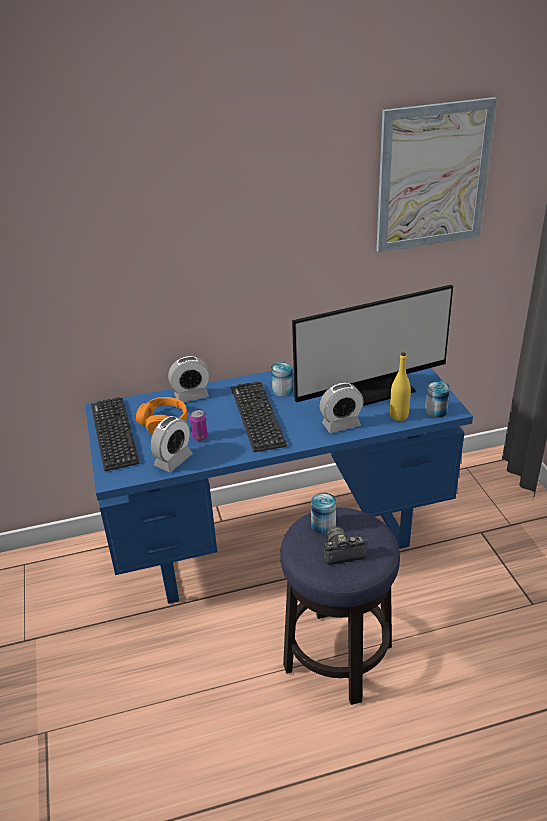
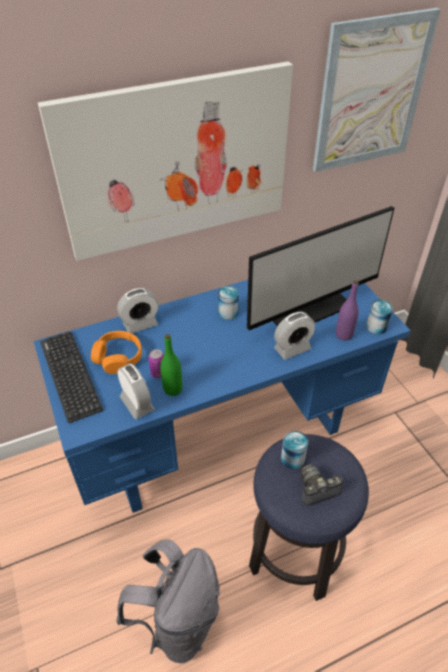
camera: 10 degrees left, 10 degrees up
alarm clock [151,416,193,472] -> alarm clock turned 60 degrees counterclockwise [118,363,155,419]
keyboard [231,381,287,452] -> none
yellow bottle [390,352,411,421] -> purple bottle [336,280,359,341]
none -> picture [38,61,293,261]
none -> grey backpack [116,539,220,664]
none -> green bottle [160,334,182,396]

